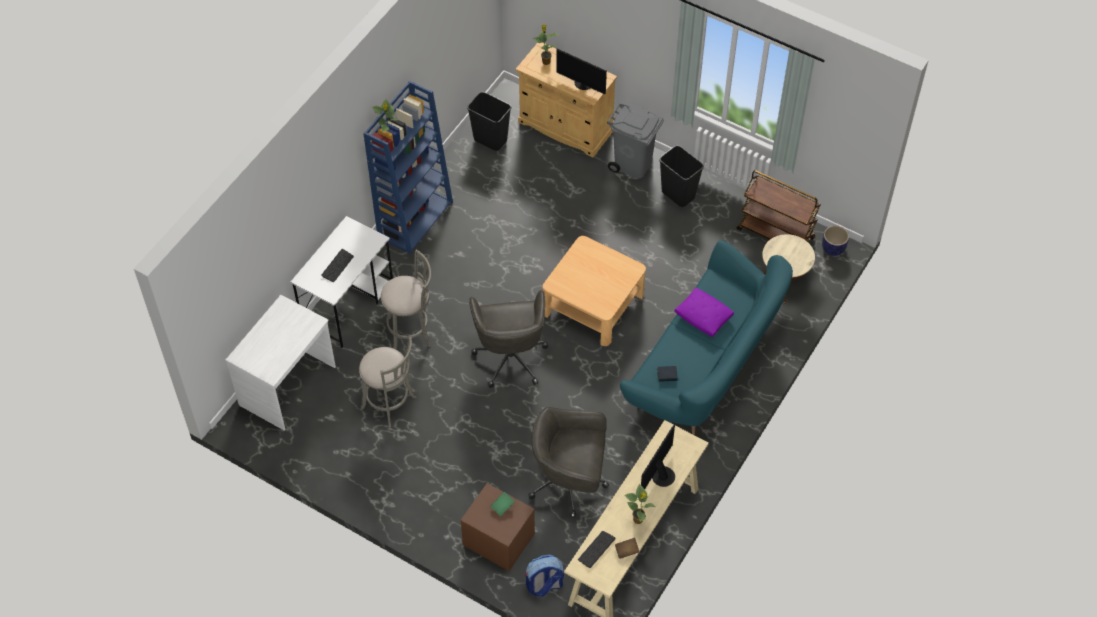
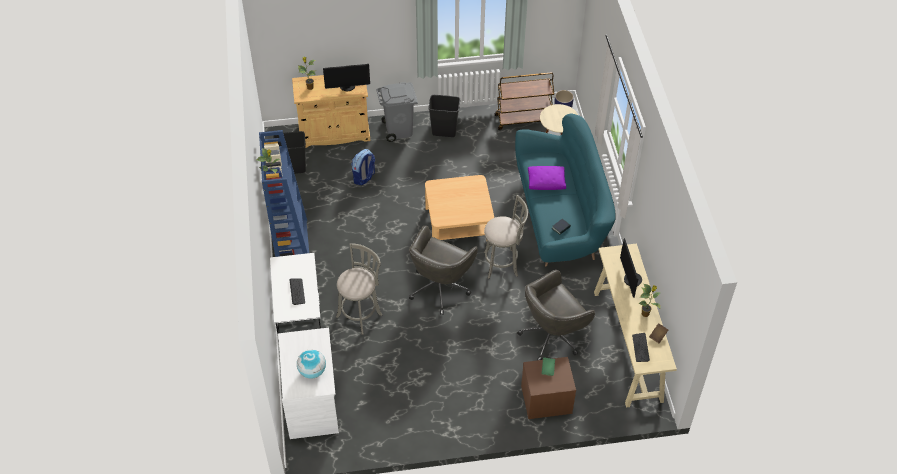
camera: 40 degrees left, 5 degrees down
grey stool [359,337,416,428] -> grey stool moved to [484,195,528,279]
grey office chair [469,290,548,388] -> grey office chair turned 75 degrees clockwise [409,226,478,315]
backpack [526,555,564,597] -> backpack moved to [351,149,375,185]
none -> globe [297,349,326,379]

